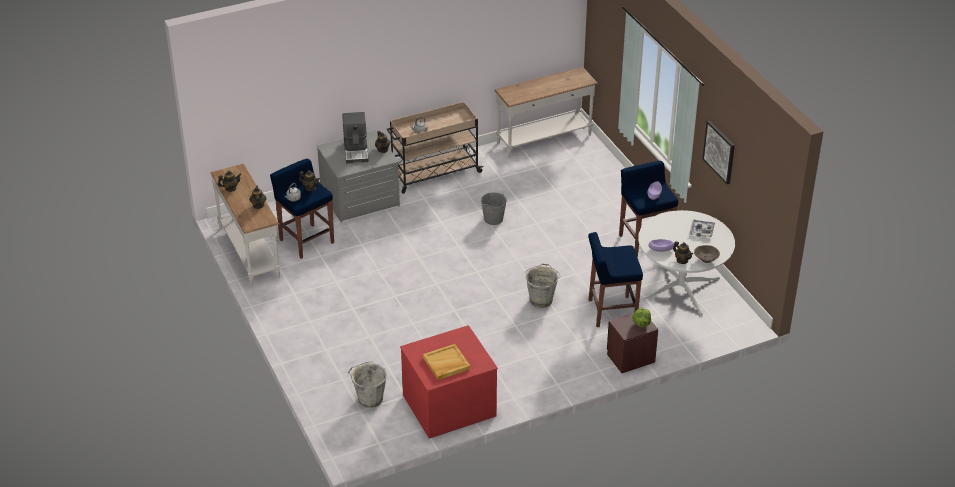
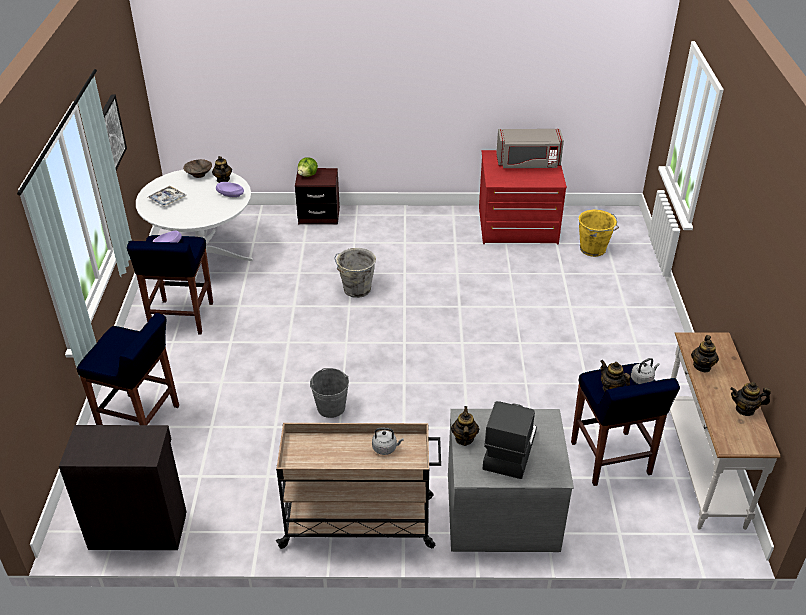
camera: 155 degrees left, 0 degrees up
grey bucket [348,361,387,408] -> yellow bucket [578,209,619,257]
beige tray [423,344,470,380] -> grey microwave [496,129,564,168]
white console table [494,67,599,158] -> black cabinet [59,425,187,550]
blue stool [588,232,643,327] -> blue stool moved to [77,313,179,425]

